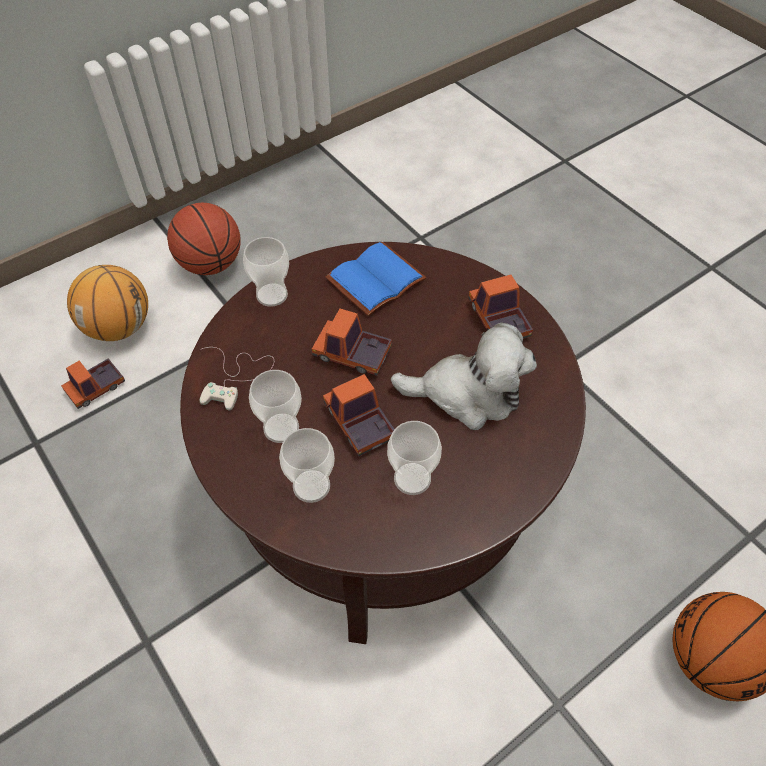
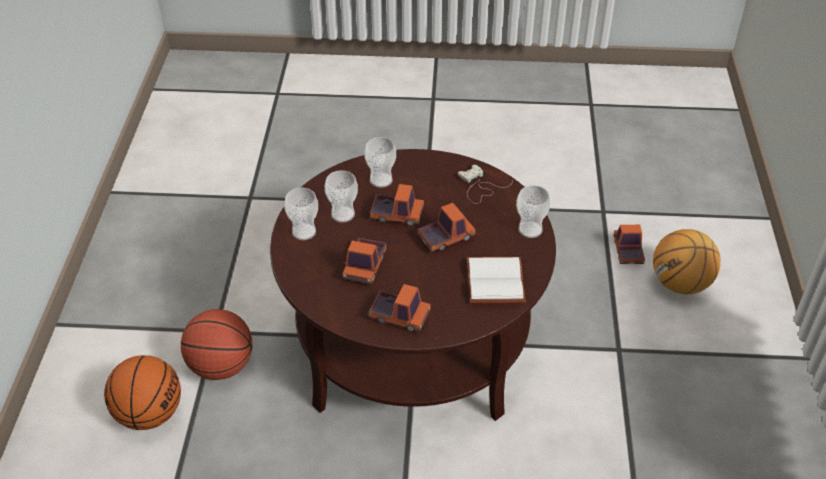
camera: 130 degrees right, 10 degrees down
basketball [167,202,241,275] -> basketball moved to [181,309,252,380]
cup [249,370,302,443] -> cup moved to [284,188,318,240]
blue book [326,242,426,316] -> white book [467,257,526,303]
plush toy [391,323,537,430] -> toy truck [343,238,387,284]

